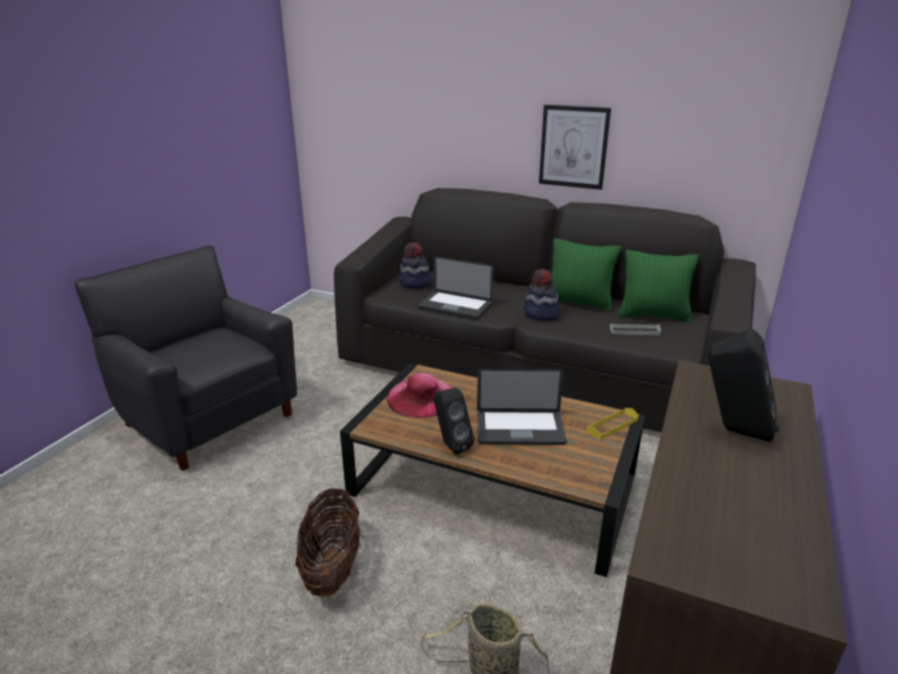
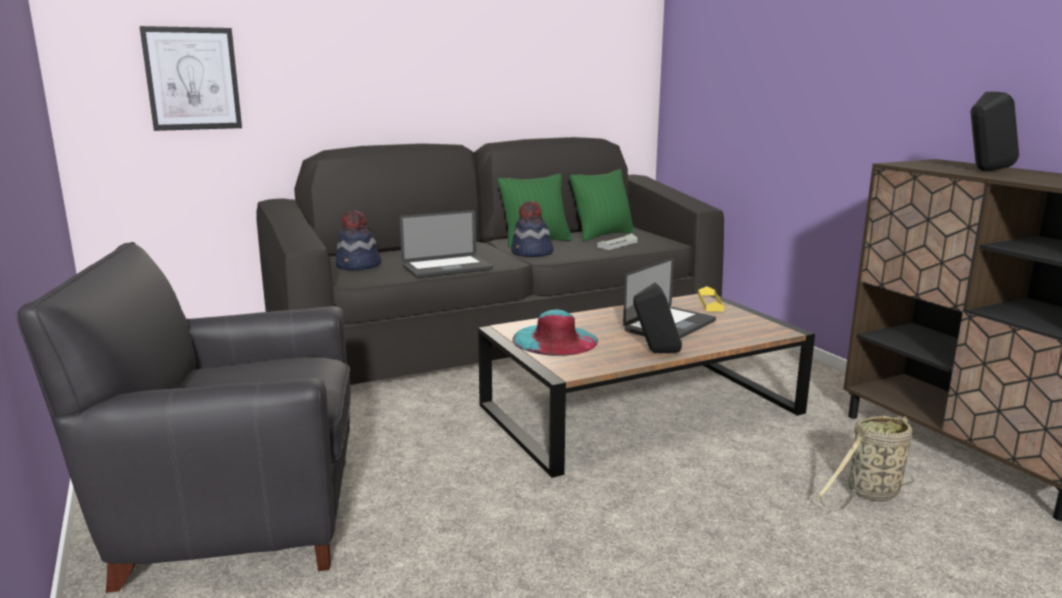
camera: 50 degrees left, 10 degrees down
basket [295,488,360,596] -> none
pink hat [387,373,452,418] -> turquoise hat [512,310,598,356]
picture [539,105,611,190] -> picture moved to [139,26,242,131]

